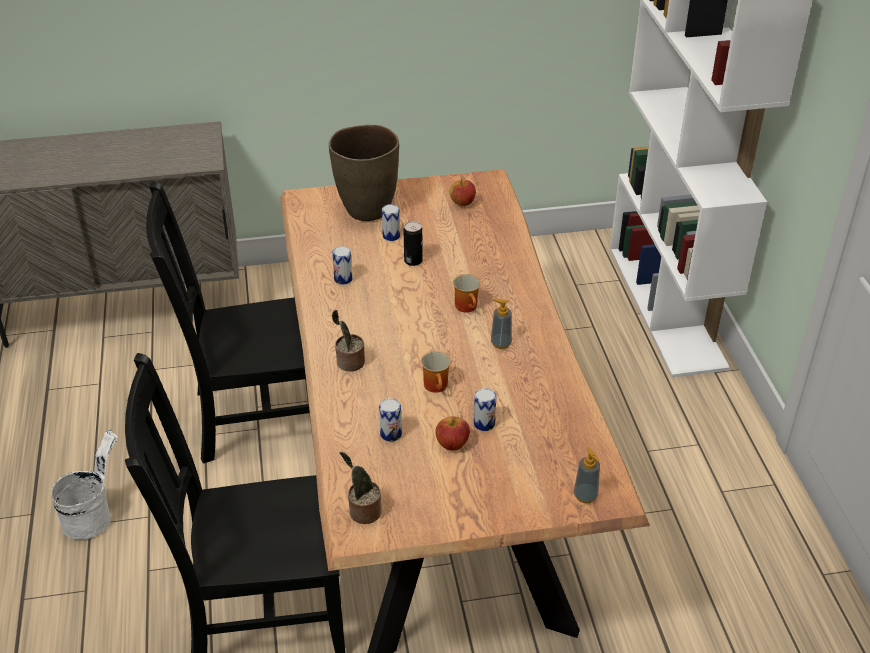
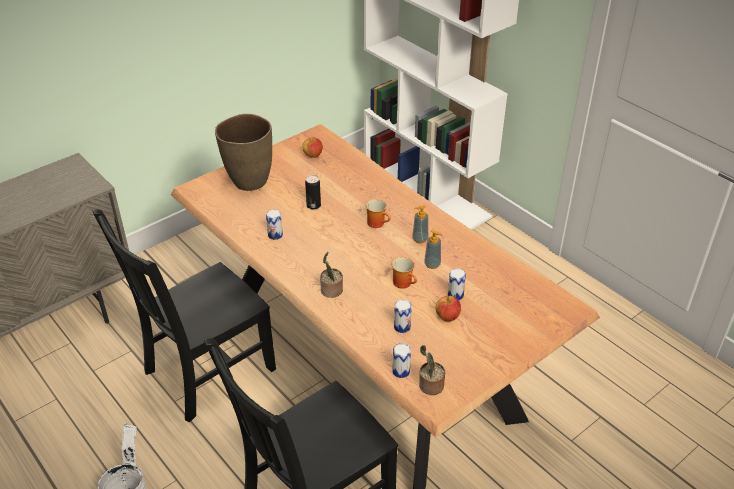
camera: 30 degrees left, 0 degrees up
can [382,204,400,241] -> can moved to [392,343,411,378]
soap dispenser [574,448,600,503] -> soap dispenser moved to [424,230,443,269]

